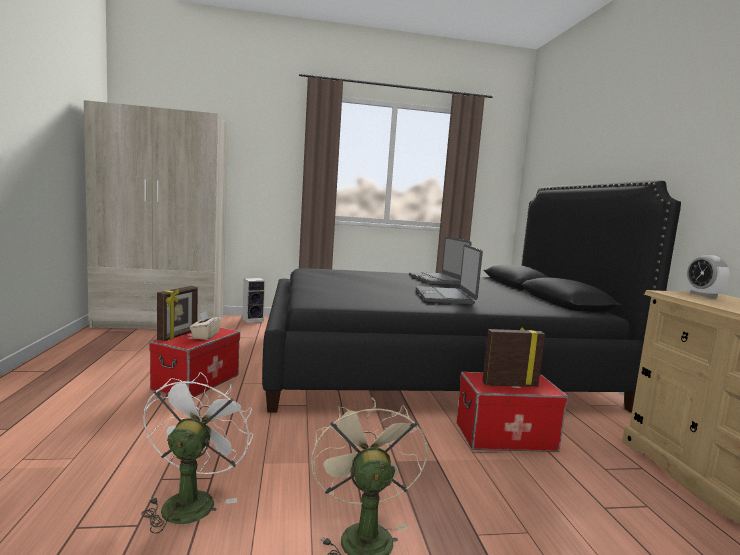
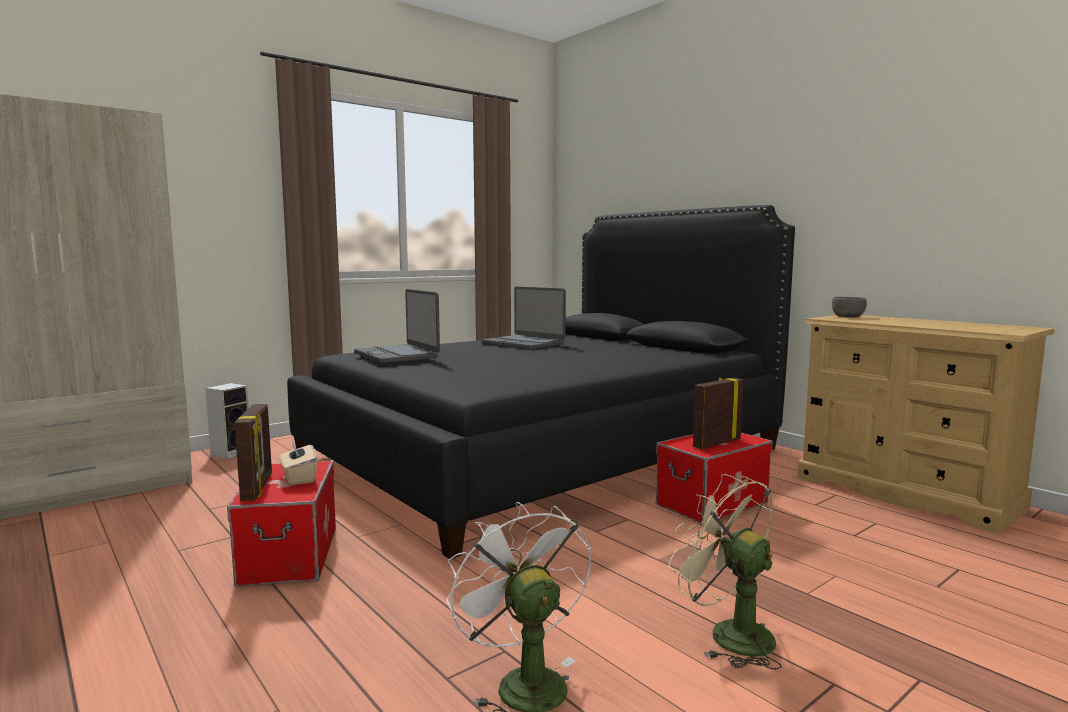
camera: 30 degrees left, 0 degrees up
laptop [416,244,483,305] -> laptop moved to [354,289,440,363]
alarm clock [686,255,729,298] -> grey bowl [832,297,867,317]

